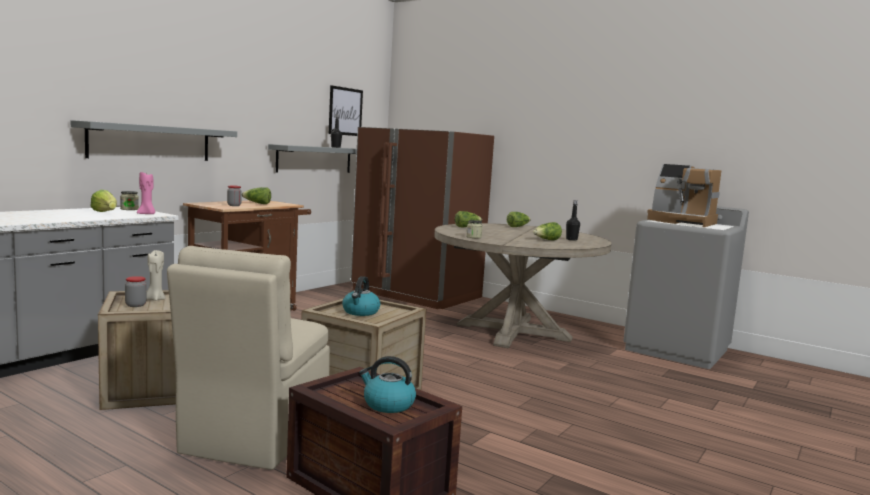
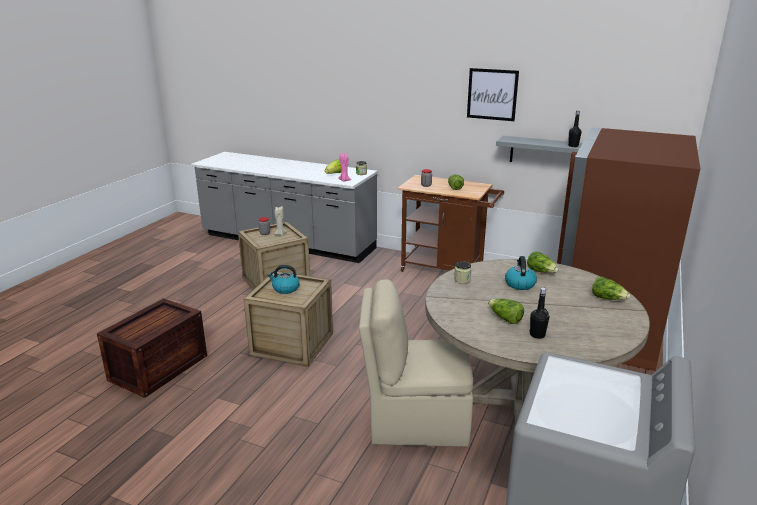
camera: 80 degrees right, 15 degrees up
grey shelf [71,120,237,161] -> none
beige chair [167,246,330,470] -> beige chair moved to [359,279,473,447]
picture [329,85,363,136] -> picture moved to [467,68,519,121]
kettle [359,356,416,413] -> kettle moved to [505,256,537,290]
coffee machine [647,164,721,227] -> none

